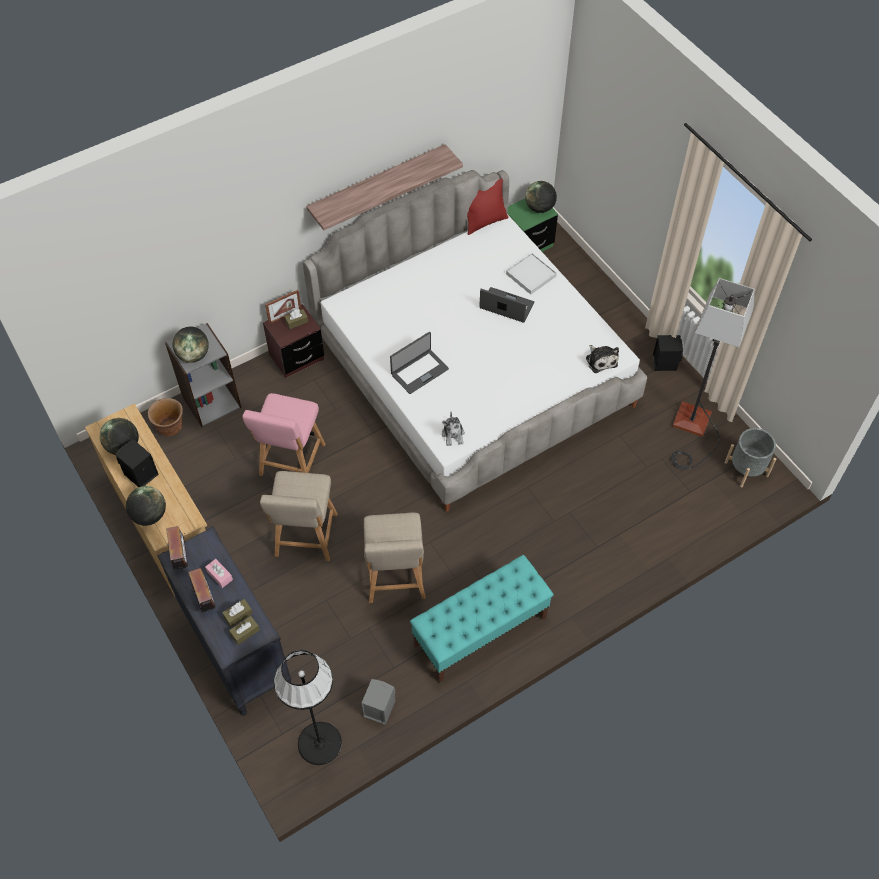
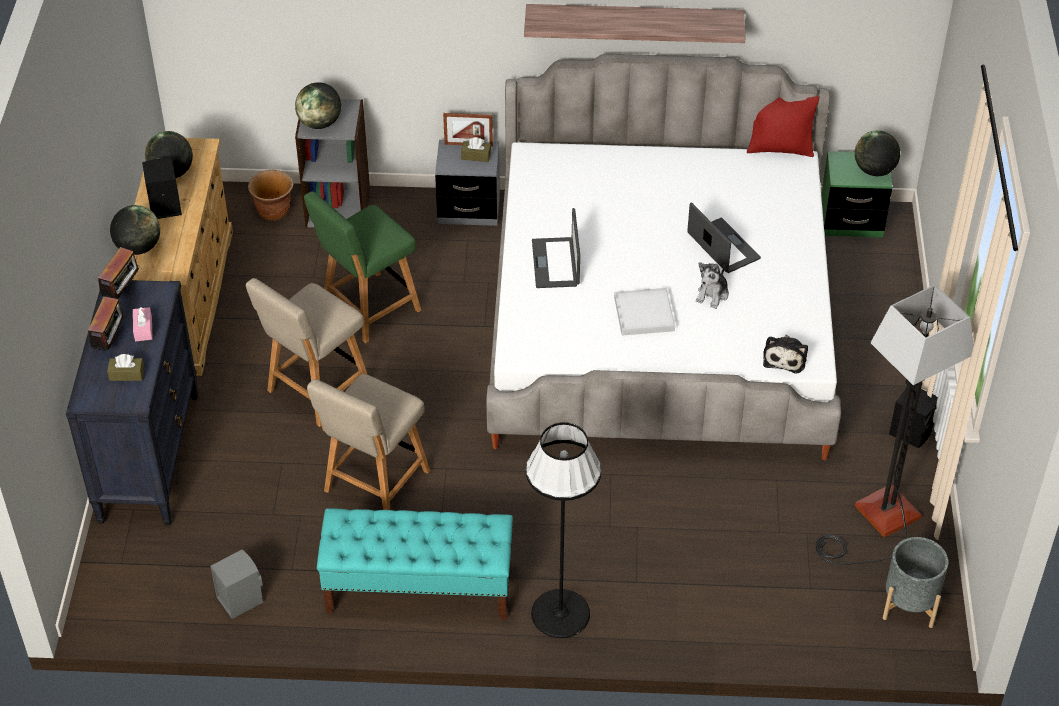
camera: 35 degrees right, 10 degrees down
brown tissue box [229,616,260,645] -> none
pink chair [242,393,325,476] -> green chair [304,191,421,343]
brown nightstand [263,304,324,378] -> grey nightstand [435,140,500,226]
black floor lamp [274,650,342,765] -> black floor lamp moved to [526,422,602,638]
laptop [390,332,449,394] -> laptop turned 90 degrees clockwise [532,208,580,288]
plush toy [442,413,465,446] -> plush toy moved to [696,262,729,309]
white tray [506,253,557,295] -> white tray moved to [614,288,675,336]

